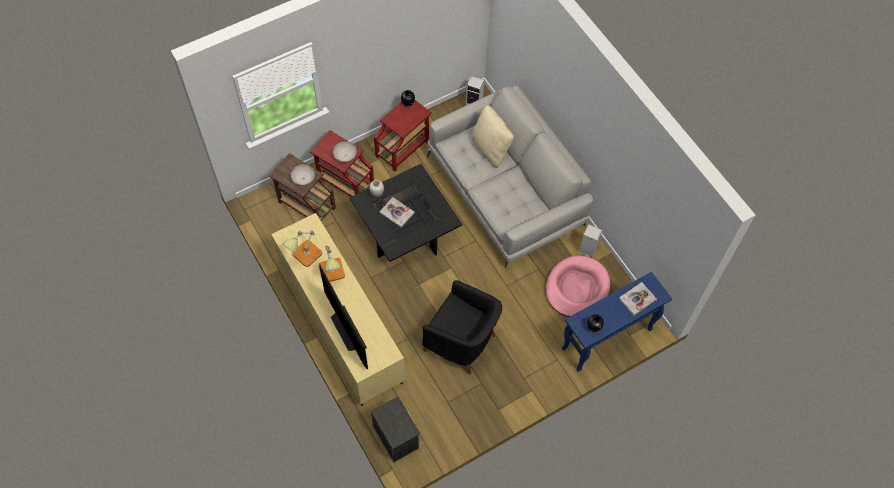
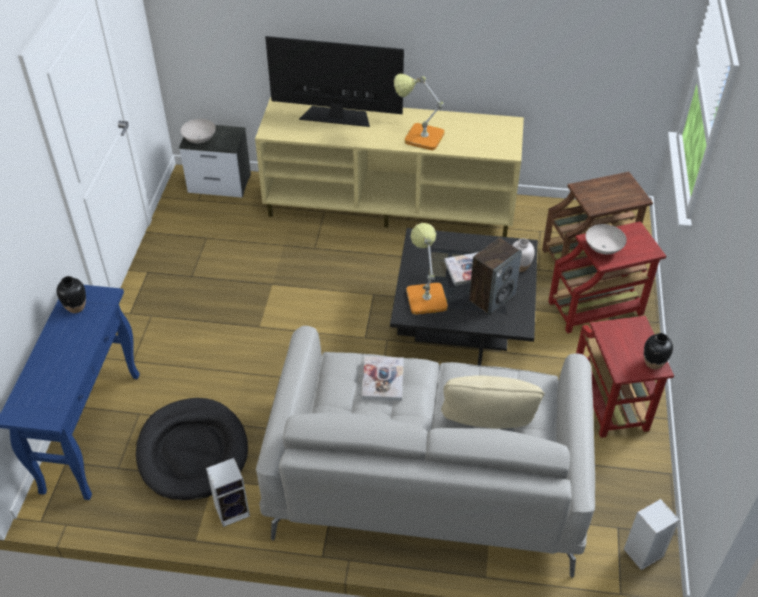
camera: 130 degrees right, 15 degrees down
table lamp [283,230,322,267] -> table lamp moved to [406,223,448,315]
white bowl [291,164,315,185] -> white bowl moved to [181,119,216,143]
black armchair [422,280,502,374] -> none
pink dog bed [546,255,610,317] -> black dog bed [136,398,248,500]
book [619,282,657,316] -> book moved to [362,356,404,401]
none -> speaker [469,238,522,316]

